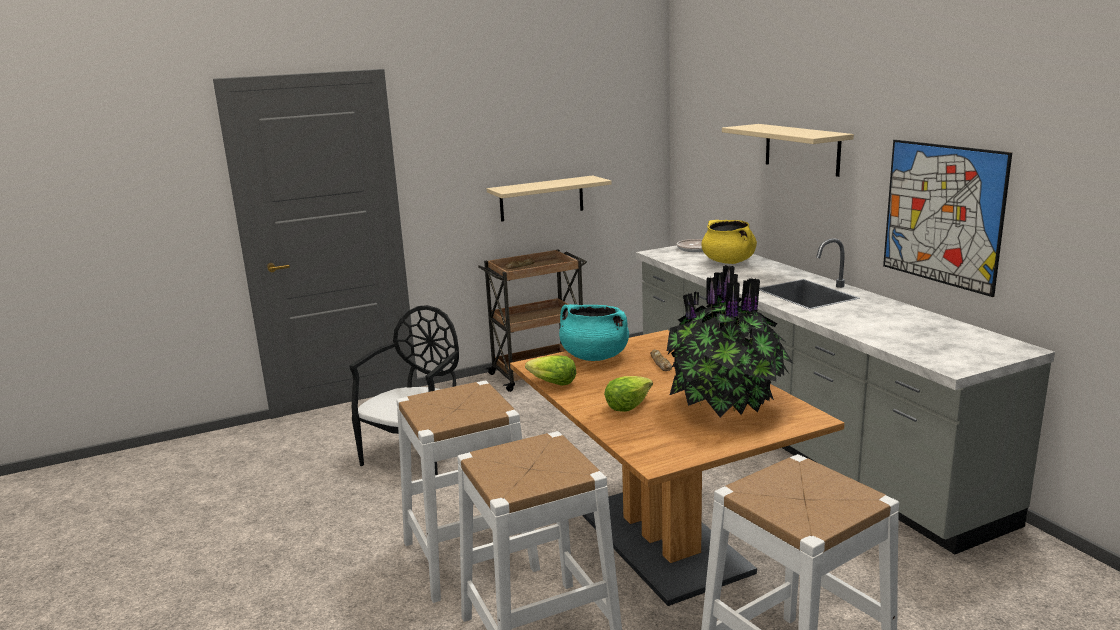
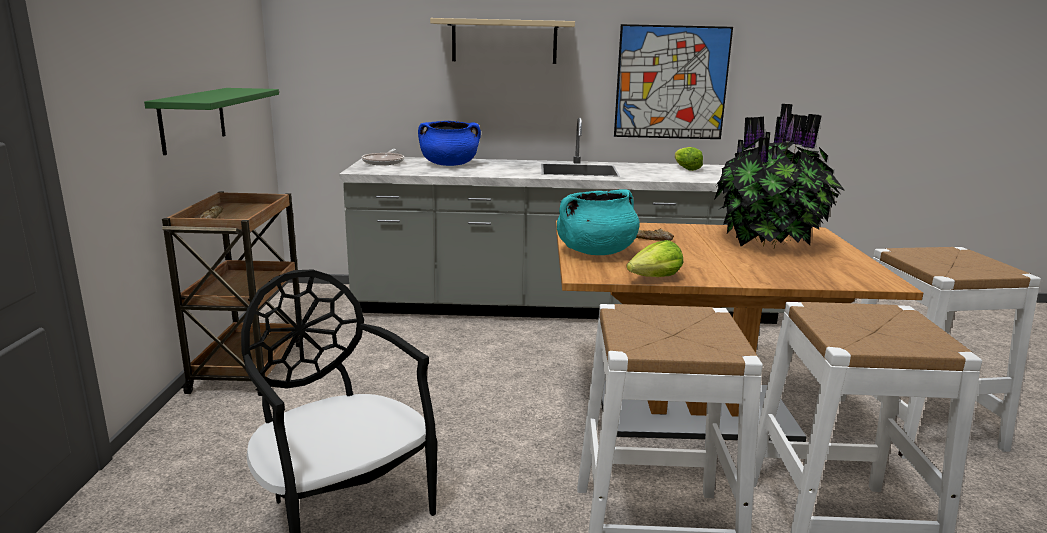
camera: 65 degrees left, 0 degrees up
beige shelf [486,175,612,222] -> green shelf [144,88,279,155]
lettuce [604,376,653,412] -> lettuce moved to [675,147,703,171]
yellow cooking pot [701,220,757,264] -> blue cooking pot [418,121,481,166]

